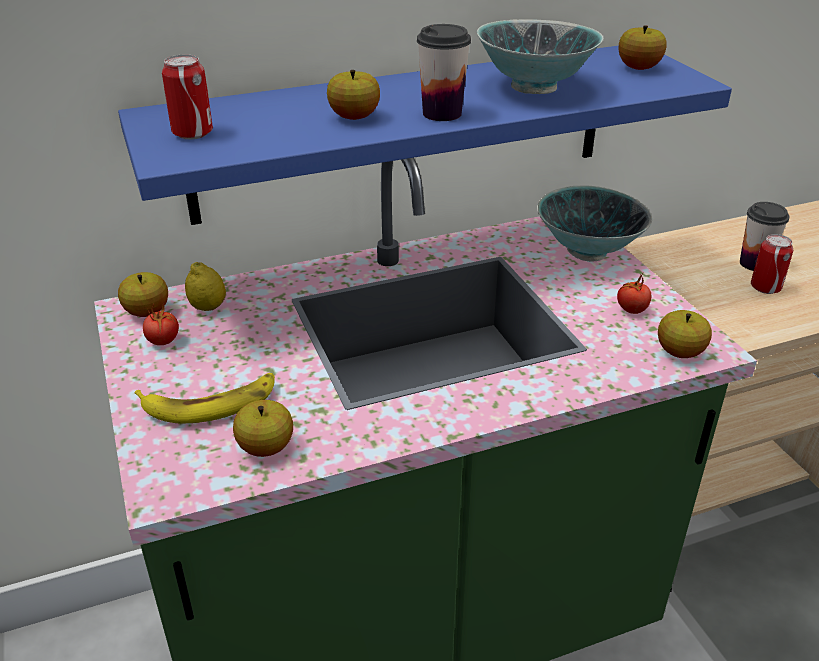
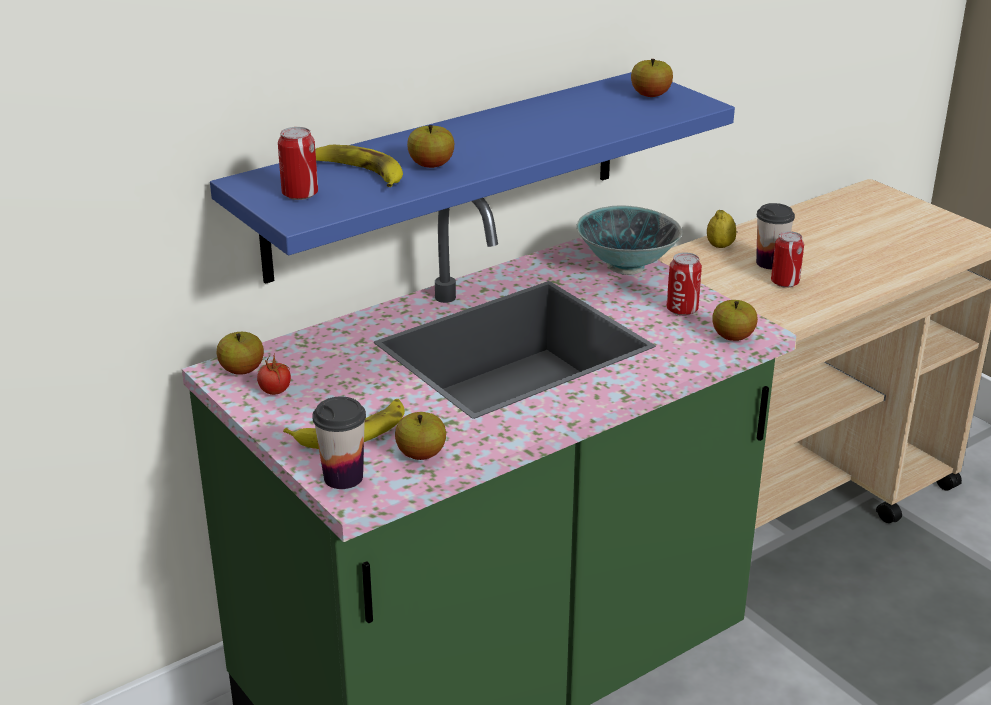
camera: 15 degrees left, 5 degrees down
lemon [185,262,226,311] -> lemon moved to [707,210,736,248]
cup [417,24,471,121] -> cup moved to [312,397,366,489]
bowl [477,19,603,94] -> none
tomato [617,272,651,314] -> can [666,252,702,316]
none -> banana [315,145,403,187]

